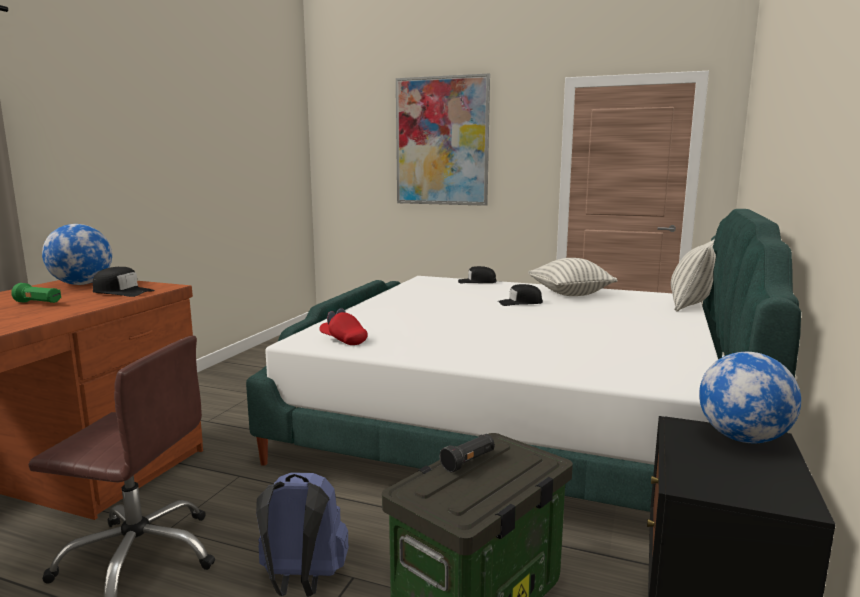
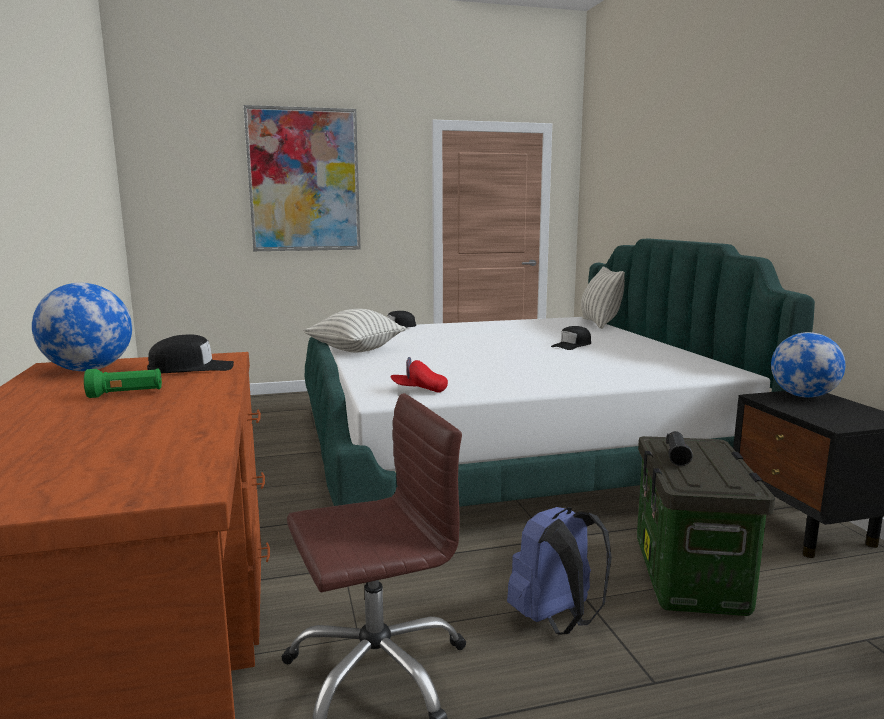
camera: 35 degrees left, 0 degrees up
black cap [498,284,543,306] -> black cap moved to [551,326,591,350]
pillow [528,258,618,296] -> pillow moved to [303,309,406,352]

